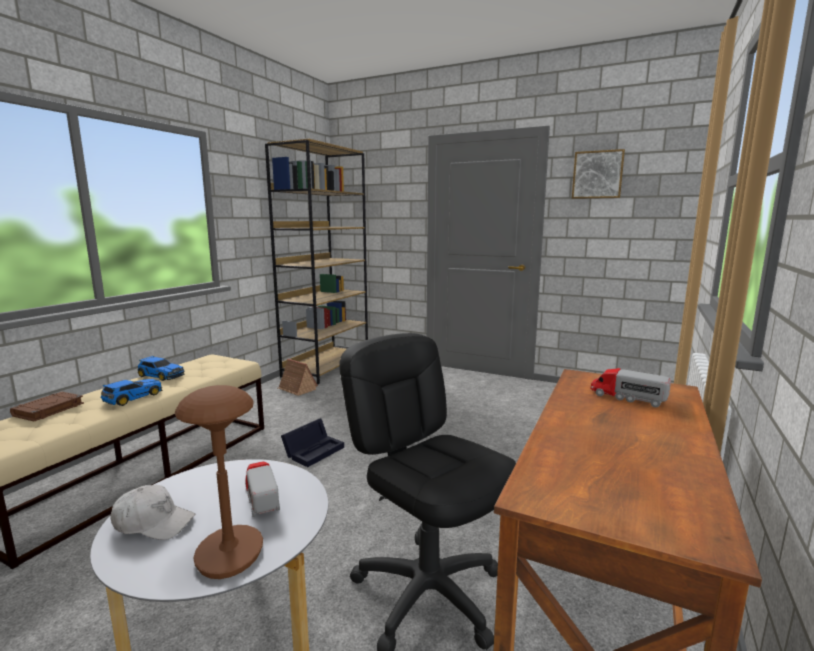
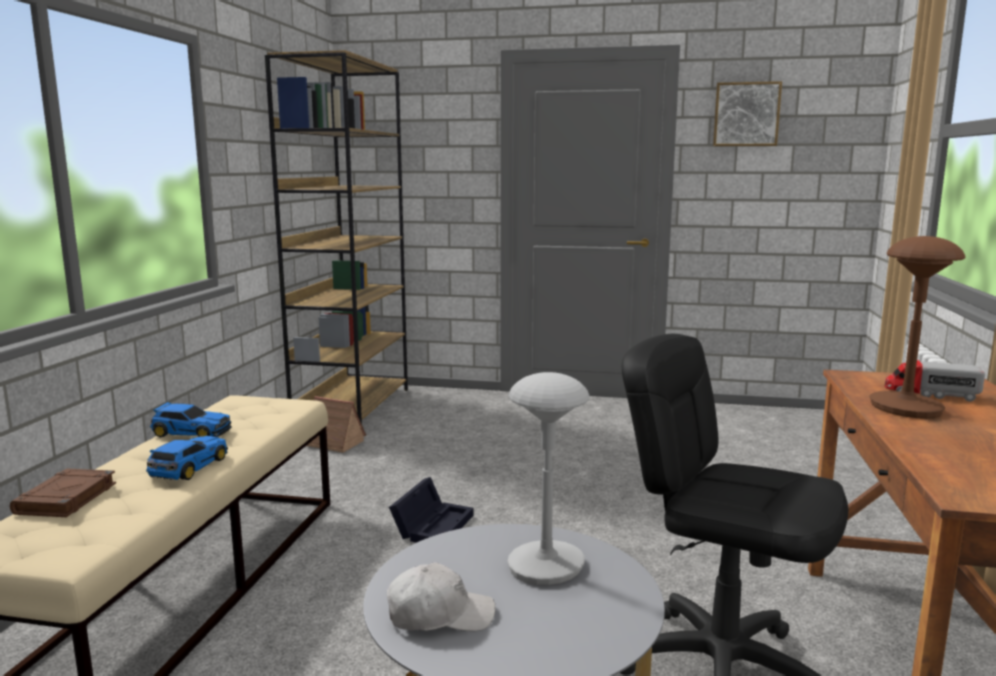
camera: 15 degrees left, 0 degrees up
brown table lamp [175,385,263,579] -> brown table lamp moved to [869,236,965,419]
toy truck [245,461,280,517] -> grey table lamp [507,372,589,585]

